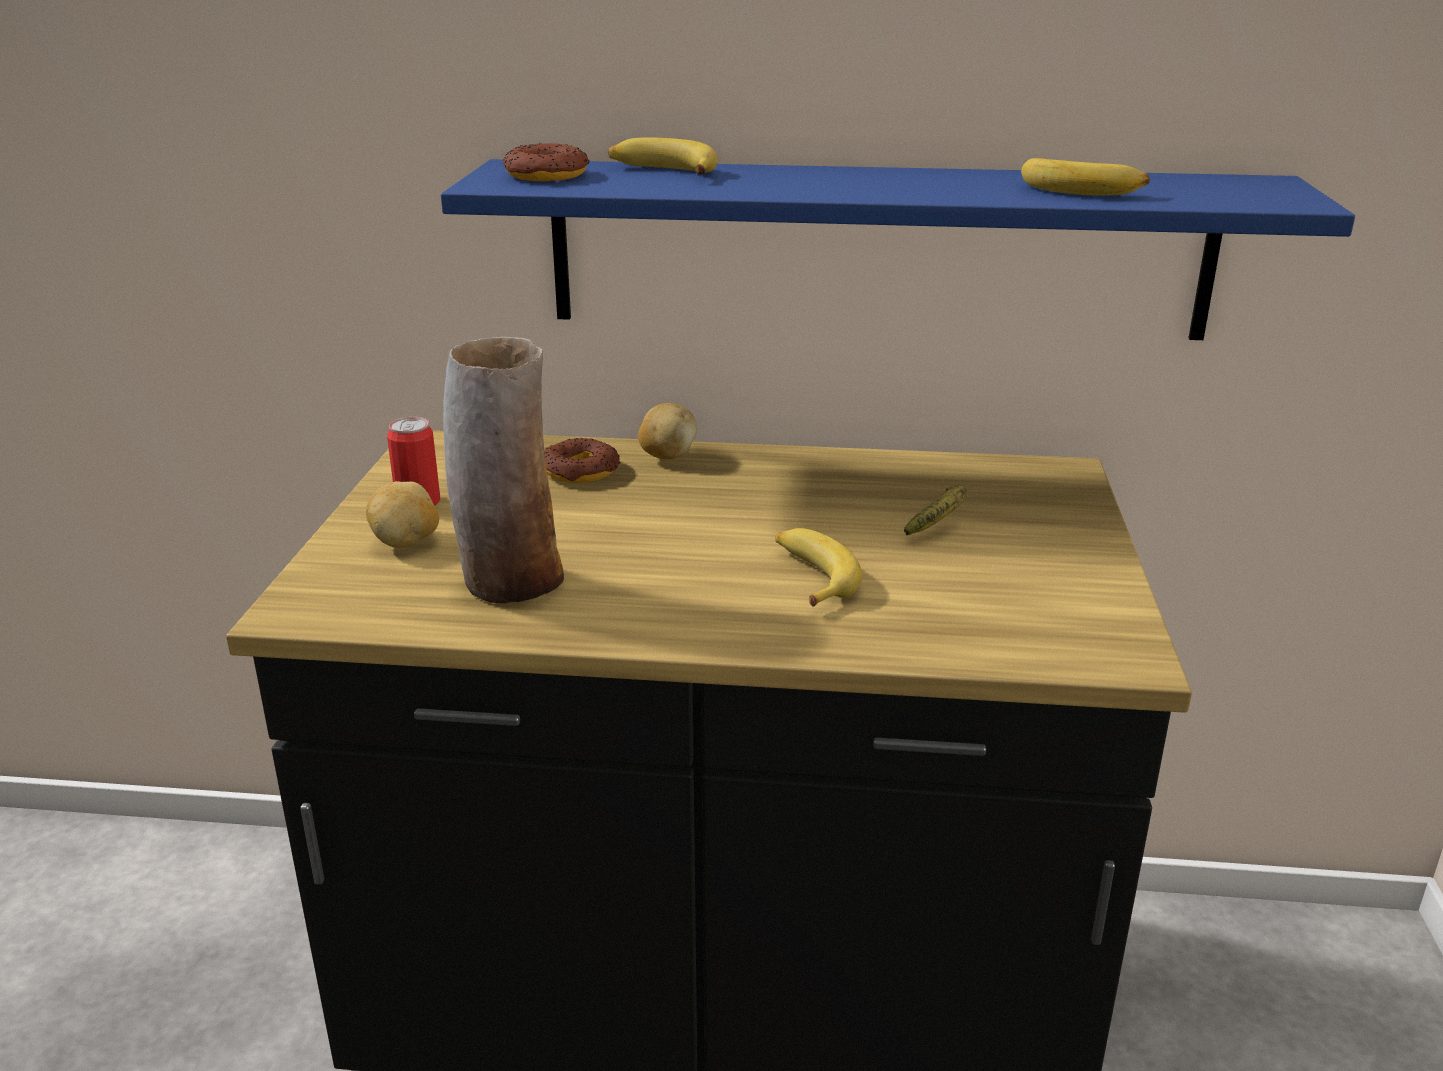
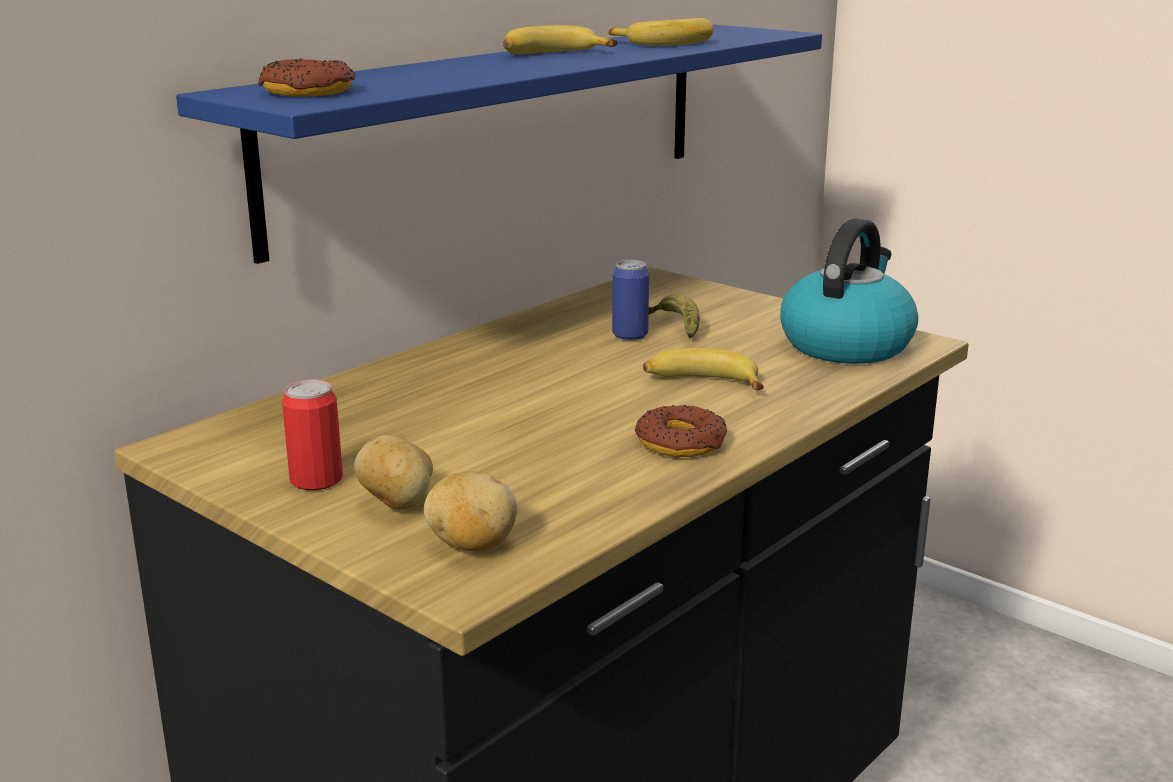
camera: 55 degrees left, 5 degrees down
vase [443,337,564,603] -> none
donut [544,438,620,483] -> donut moved to [635,405,727,457]
banana [608,137,718,174] -> banana moved to [503,25,618,54]
potato [638,403,697,459] -> potato moved to [424,471,517,551]
none -> can [612,260,649,341]
none -> kettle [780,218,918,364]

